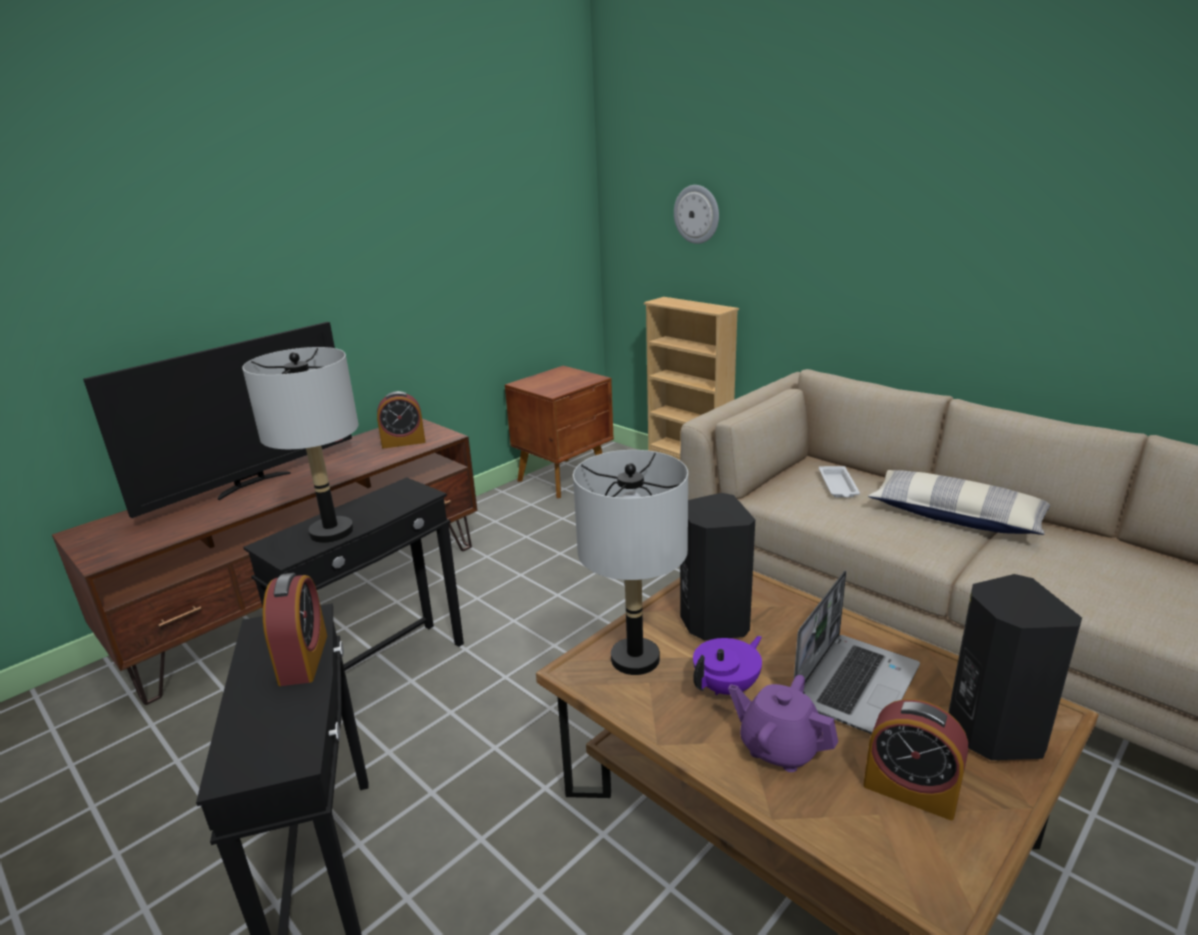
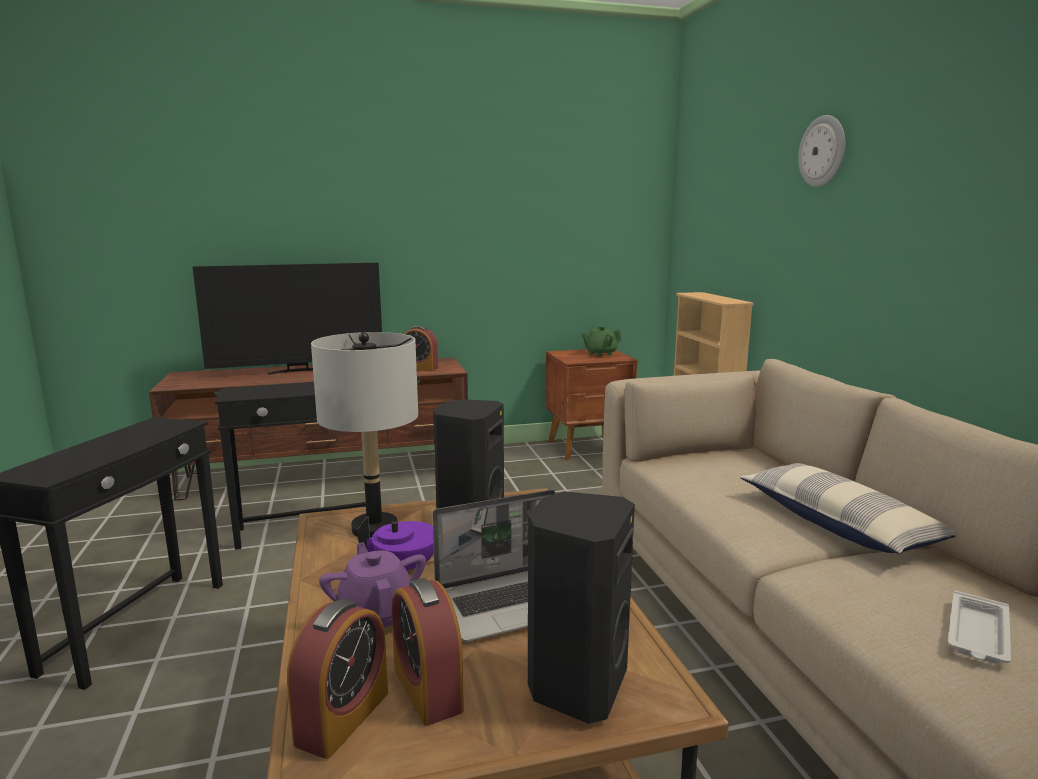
camera: 30 degrees right, 10 degrees down
grey table lamp [242,347,359,543] -> none
alarm clock [263,573,327,686] -> alarm clock moved to [287,599,388,759]
wall clock [674,185,719,244] -> wall clock moved to [798,115,845,187]
white tray [819,466,860,498] -> white tray moved to [948,591,1011,664]
none -> green teapot [582,326,621,356]

